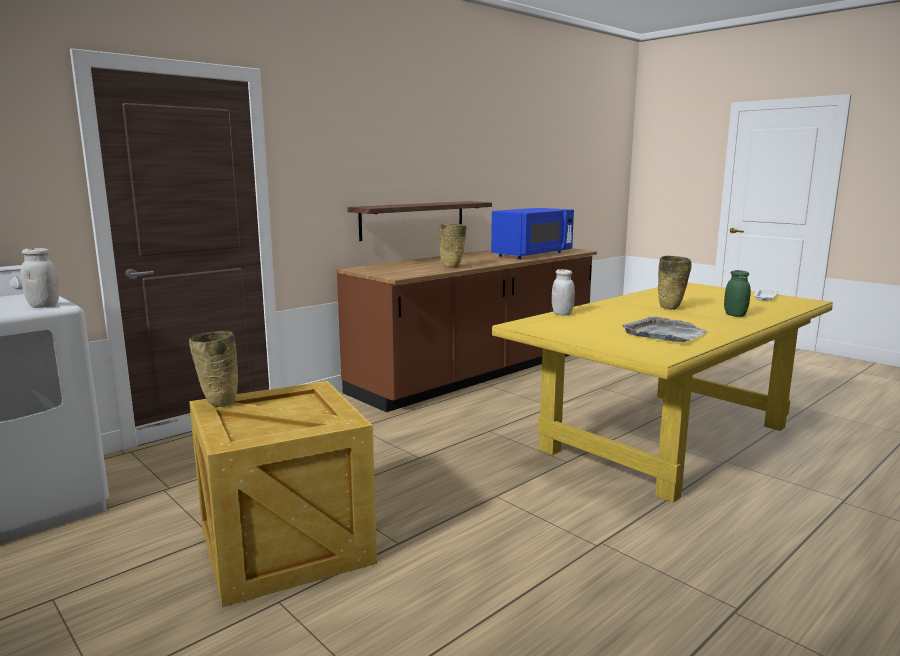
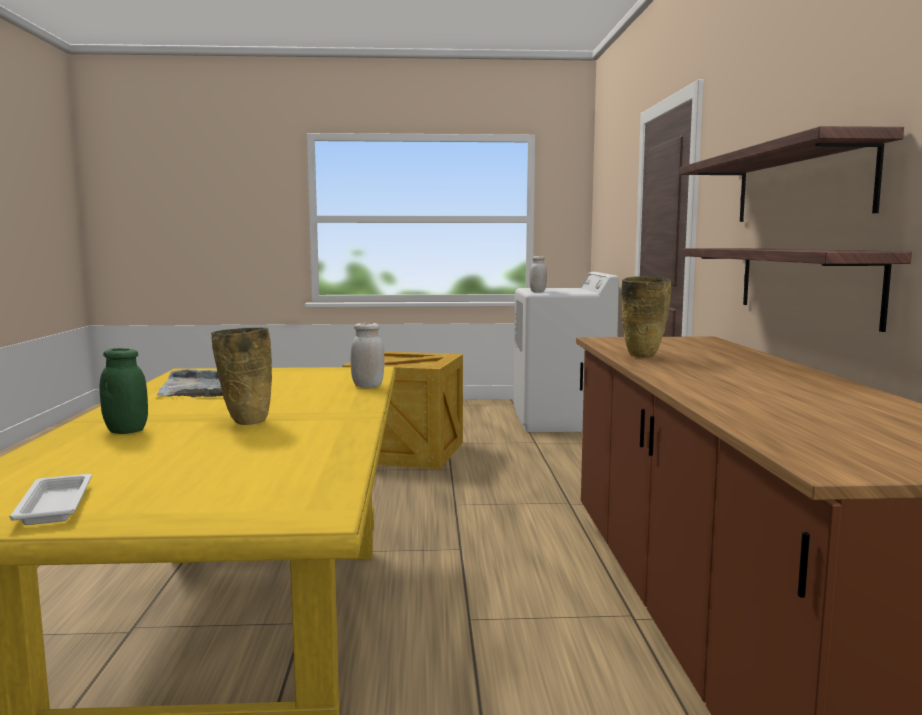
camera: 130 degrees right, 5 degrees down
beige vase [189,331,238,407] -> none
blue microwave [491,208,574,259] -> none
none -> shelf [680,126,904,222]

